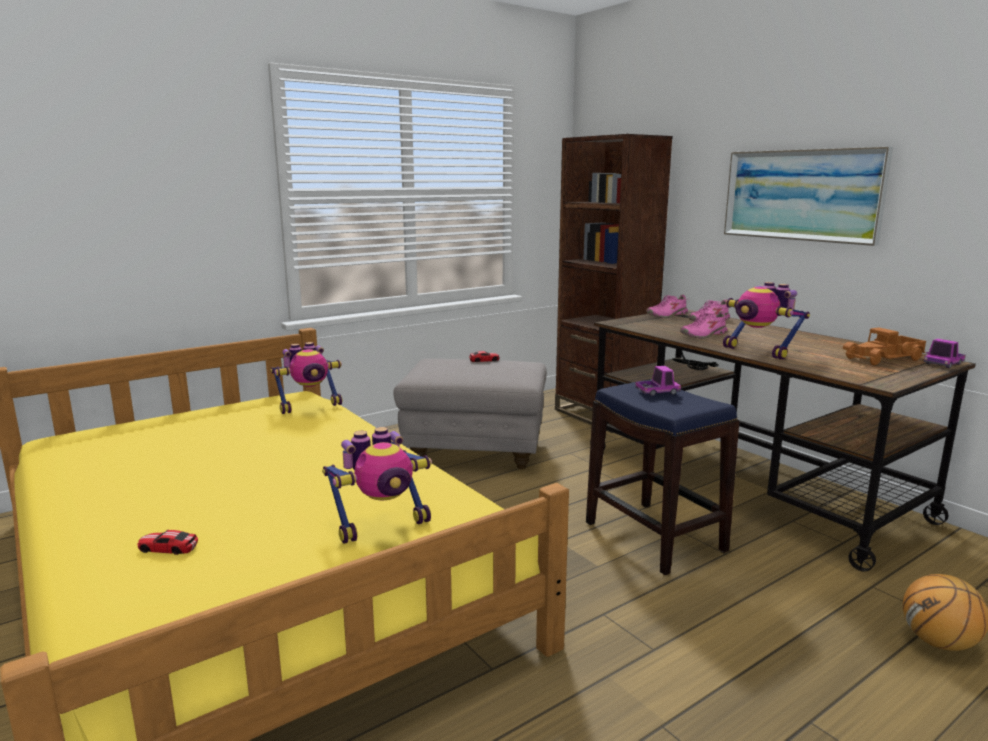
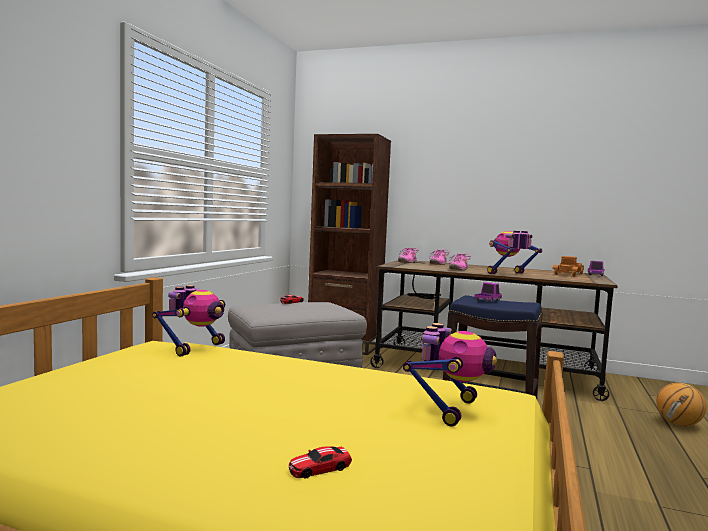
camera: 35 degrees left, 10 degrees down
toy robot [723,282,810,360] -> toy robot turned 135 degrees clockwise [487,231,542,274]
picture [724,147,893,246] -> none

